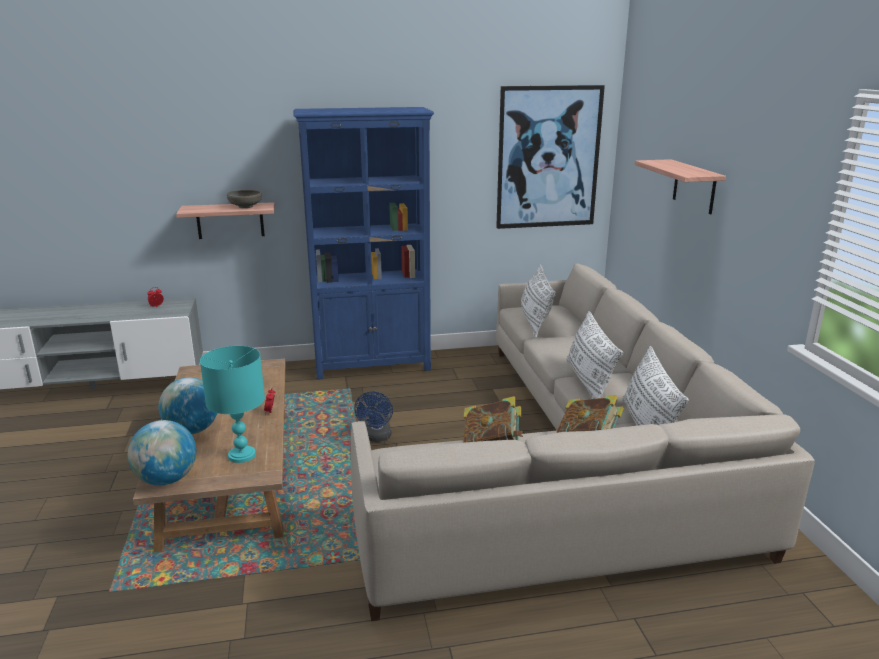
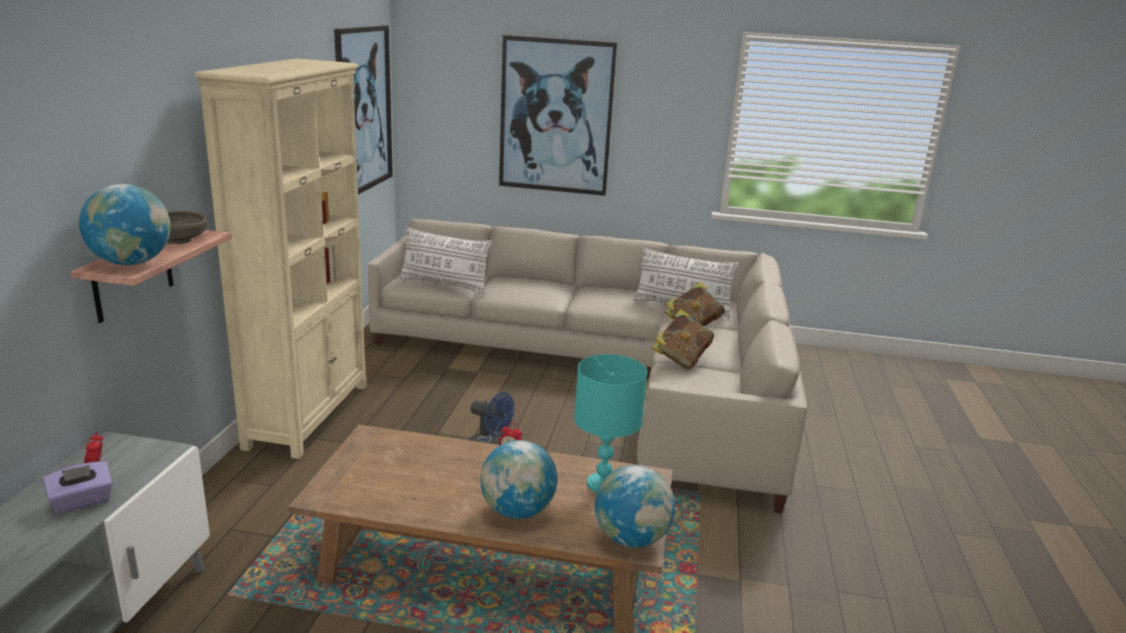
camera: 70 degrees left, 0 degrees up
blue bookcase [293,107,434,380] -> beige bookcase [195,59,367,459]
white pillow [566,311,623,399] -> none
shelf [635,159,726,215] -> picture [499,35,617,196]
none -> purple tissue box [43,462,113,514]
none -> globe [79,184,171,265]

